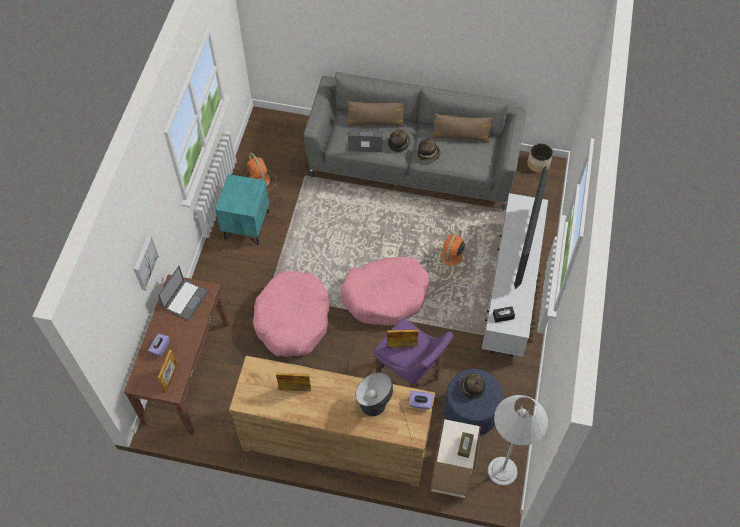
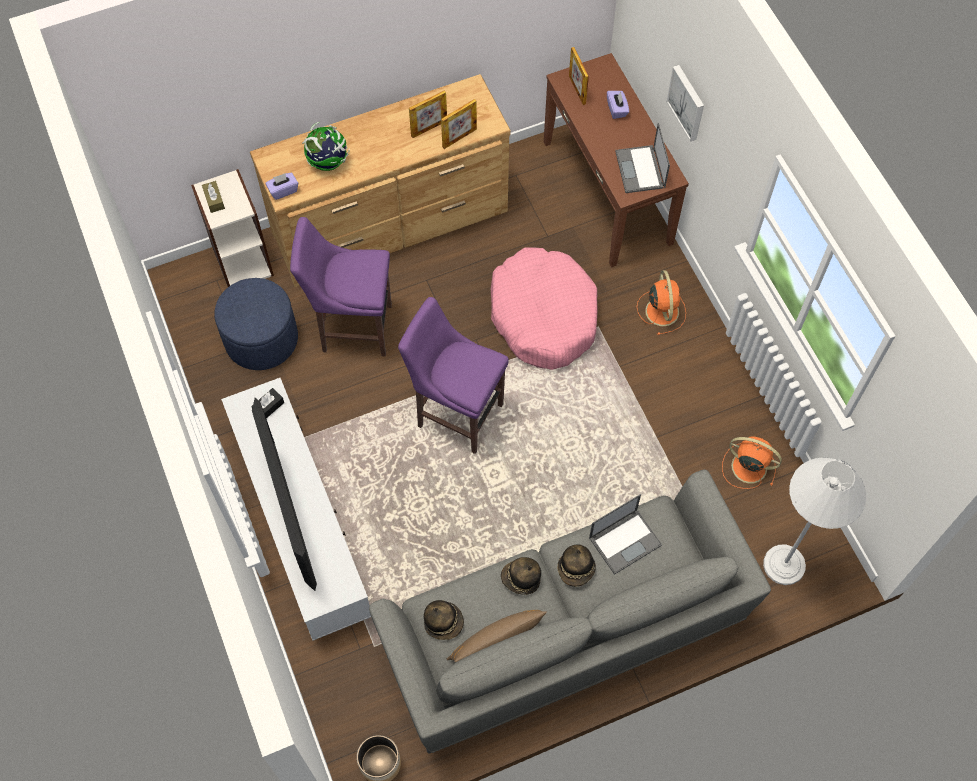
camera: 145 degrees right, 5 degrees up
turquoise nightstand [215,174,269,245] -> none
pink dog bed [340,257,430,325] -> purple stool [398,297,509,454]
brown pillow [347,101,405,127] -> none
table lamp [355,372,413,444] -> globe [302,122,350,171]
picture frame [387,330,418,348] -> picture frame moved to [441,99,477,149]
orange fan [437,229,467,272] -> orange fan moved to [637,270,686,335]
hat [460,373,485,399] -> hat moved to [424,600,464,640]
white floor lamp [488,395,548,486] -> white floor lamp moved to [763,458,866,585]

